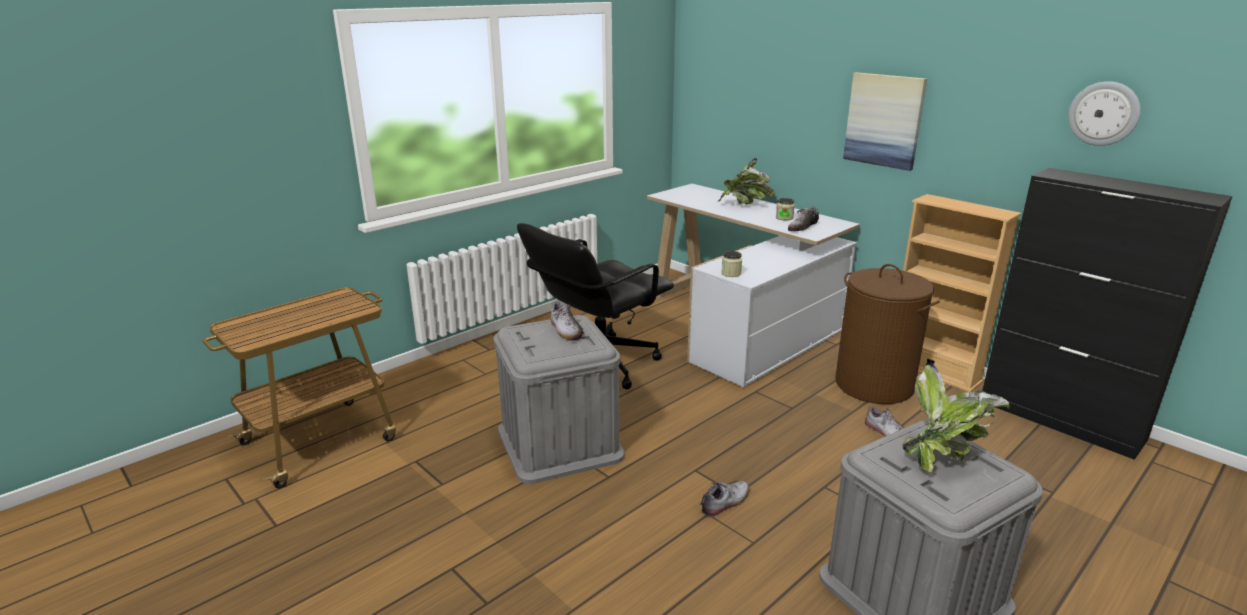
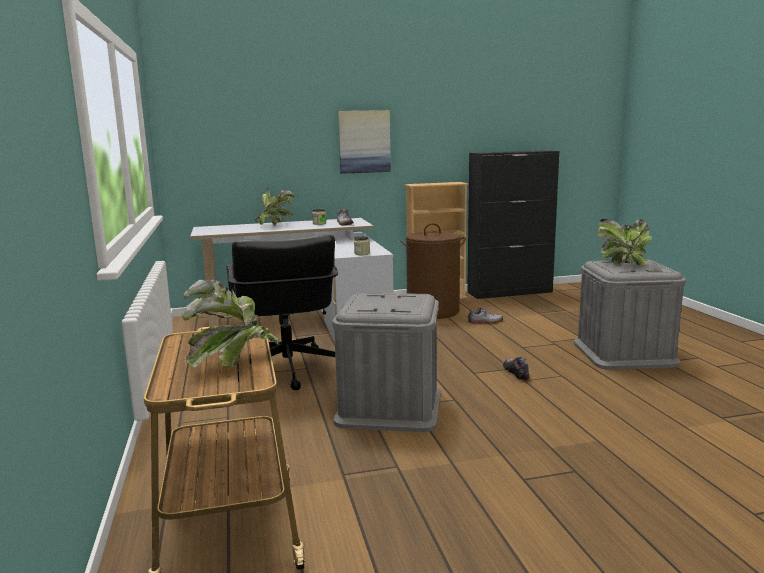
camera: 60 degrees left, 10 degrees down
shoe [551,301,584,341] -> none
wall clock [1068,81,1141,146] -> none
none -> potted plant [182,279,279,368]

